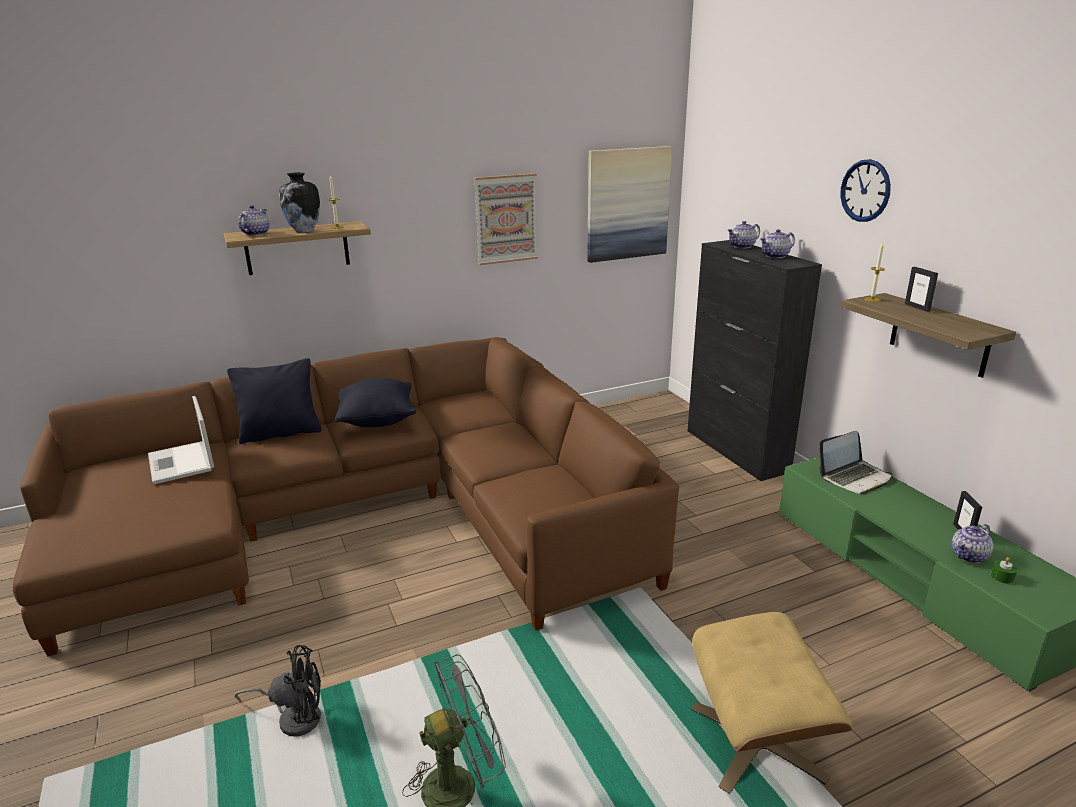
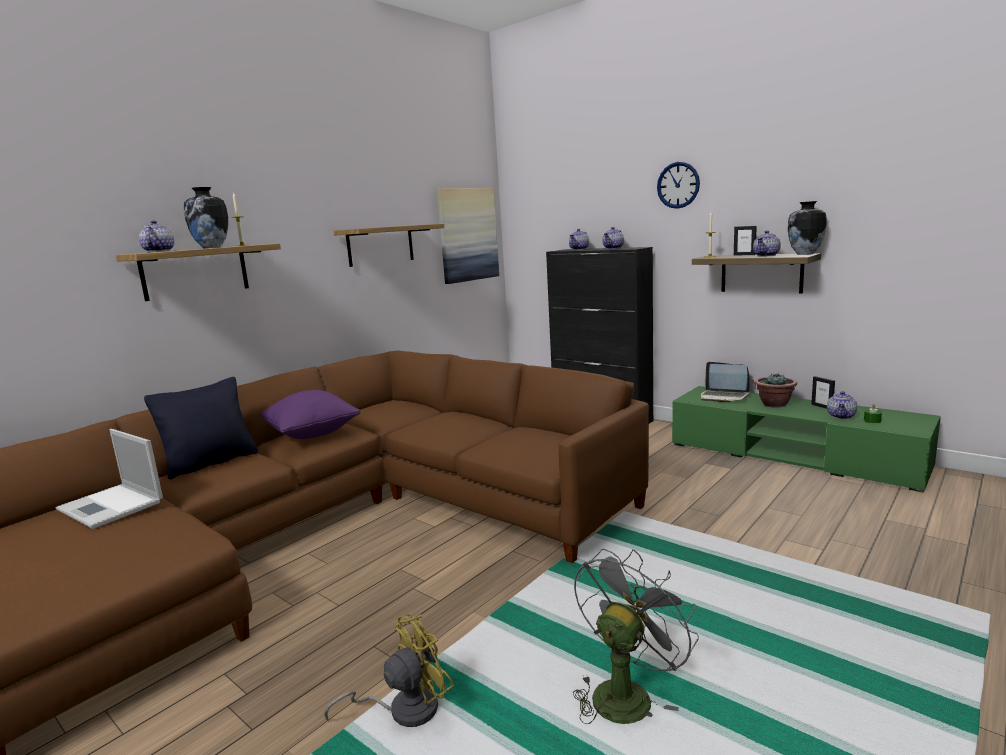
camera: 25 degrees left, 10 degrees down
black fan [234,645,321,737] -> yellow fan [324,614,454,727]
black pillow [335,378,416,427] -> purple pillow [261,390,361,439]
picture [474,173,538,265] -> shelf [334,224,444,267]
beige ottoman [691,612,852,794] -> none
laptop [818,431,892,495] -> laptop turned 90 degrees clockwise [701,362,750,402]
none -> teapot [753,230,781,256]
none -> potted plant [754,373,797,408]
none -> vase [788,201,827,255]

